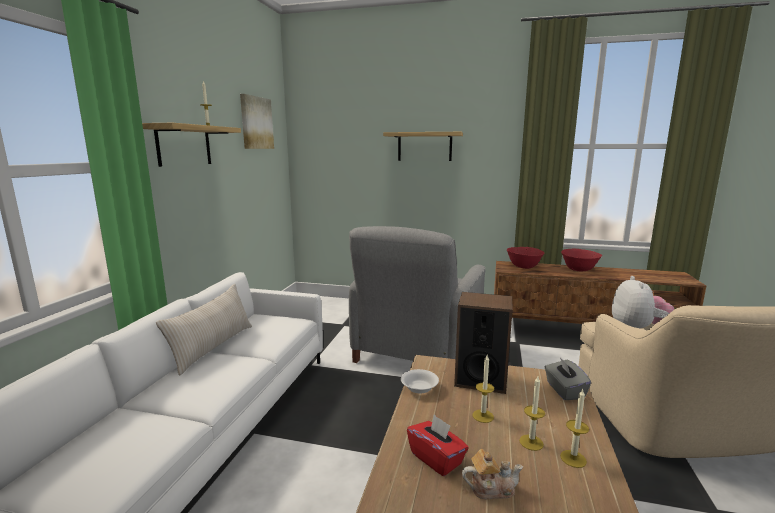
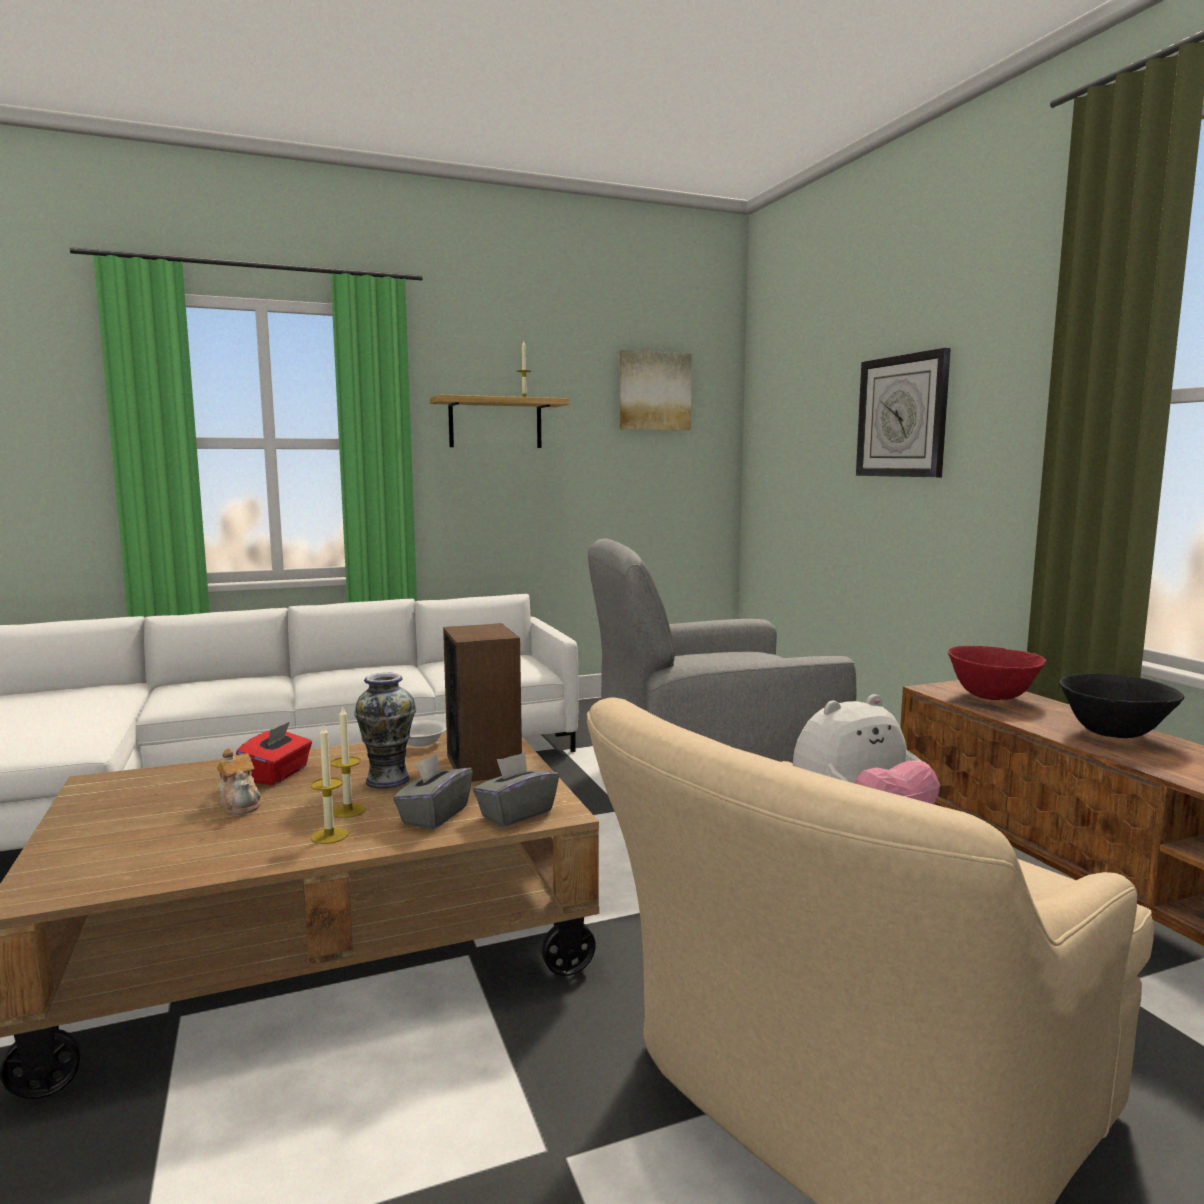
camera: 55 degrees right, 5 degrees down
beige pillow [156,284,252,376] -> none
shelf [383,132,463,161] -> wall clock [856,348,951,477]
candle [473,355,494,423] -> vase [354,673,416,789]
red bowl [561,249,602,271] -> black bowl [1059,673,1184,738]
none -> grey tissue box [393,753,473,829]

